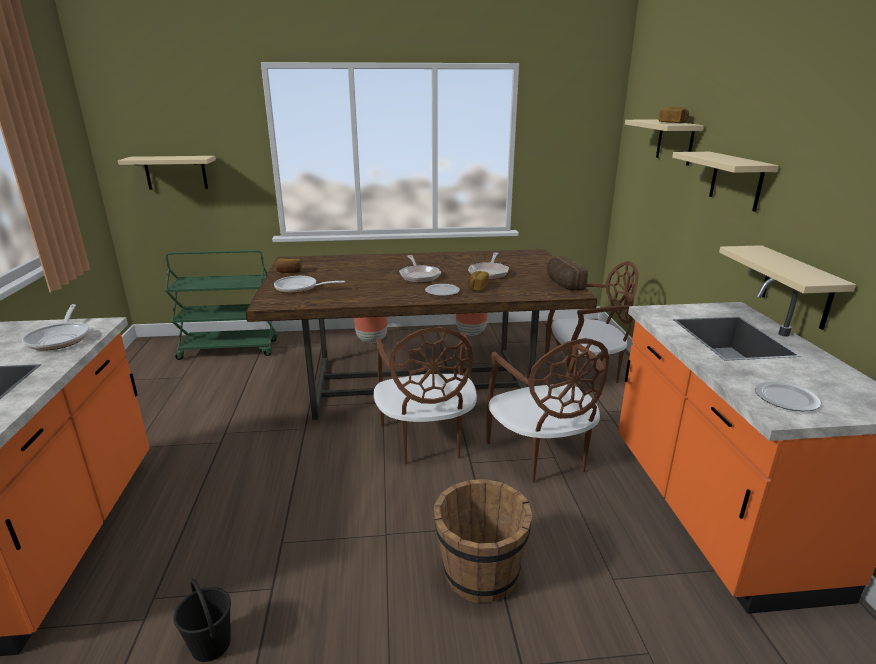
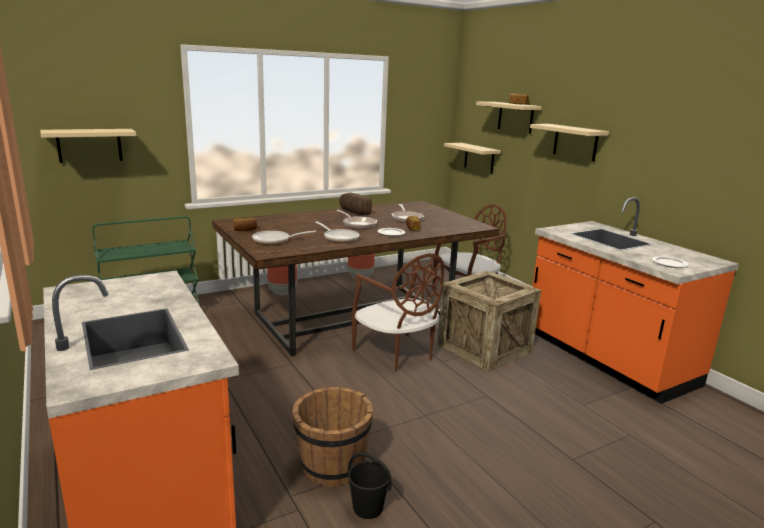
camera: 25 degrees left, 5 degrees down
frying pan [22,304,89,351] -> frying pan moved to [315,221,359,243]
brown bucket [434,479,533,603] -> brown bucket moved to [292,387,373,487]
brown chair [487,338,609,483] -> crate [437,271,541,372]
bread [547,256,588,291] -> bread moved to [339,192,372,215]
beige shelf [719,245,856,330] -> beige shelf moved to [444,143,501,174]

